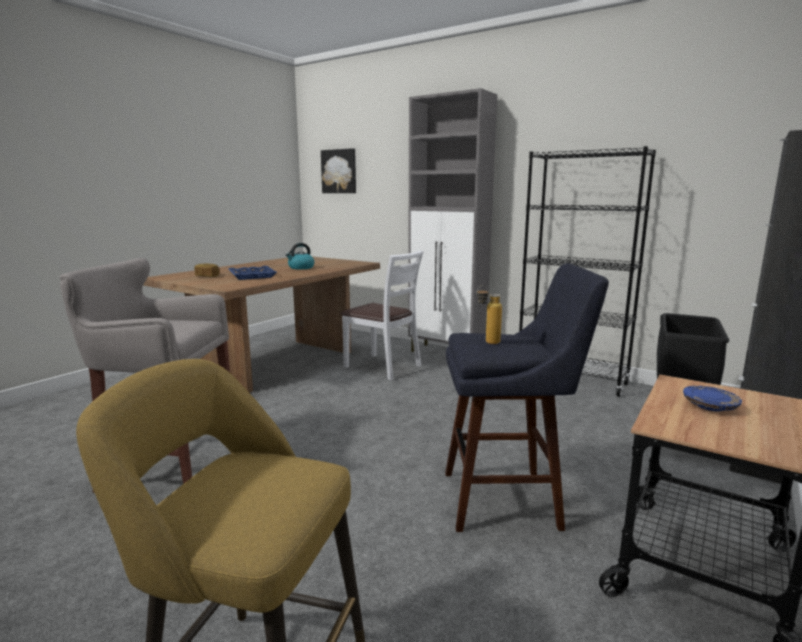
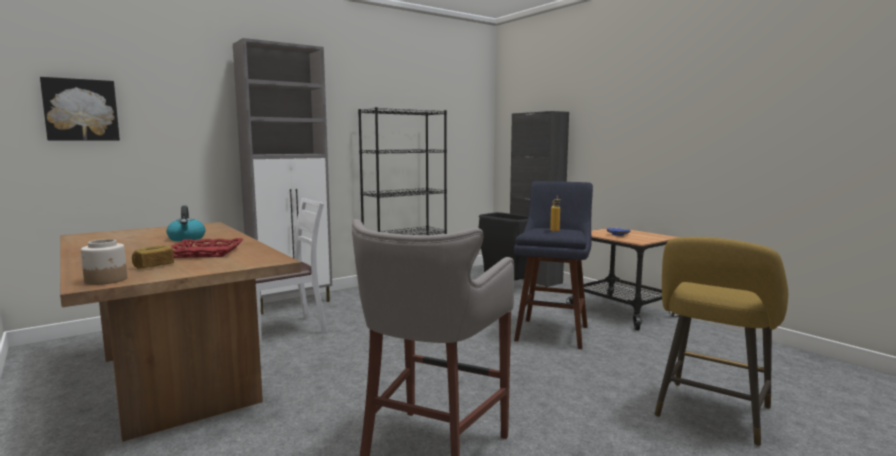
camera: 70 degrees left, 5 degrees down
blue tray [228,266,277,280] -> red tray [171,238,244,258]
none -> jar [81,239,127,285]

